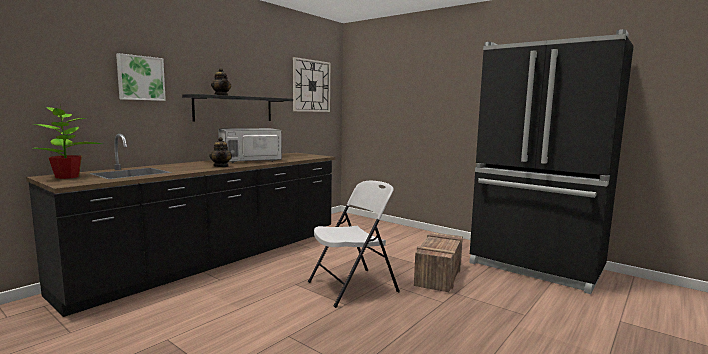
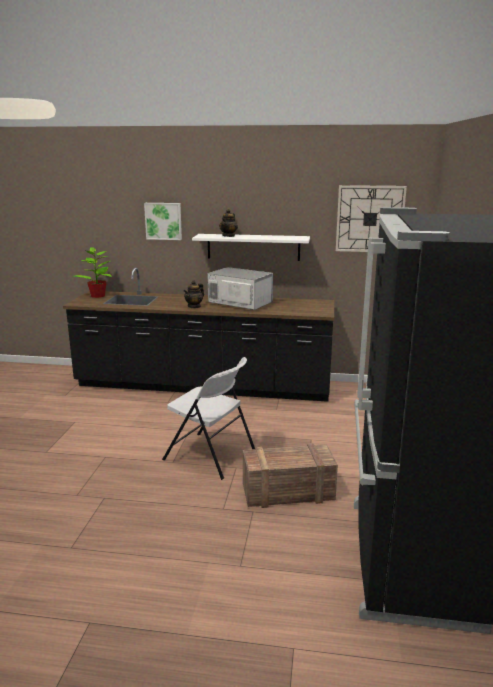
camera: 60 degrees right, 10 degrees up
black shelf [182,94,293,122] -> white shelf [192,234,310,261]

